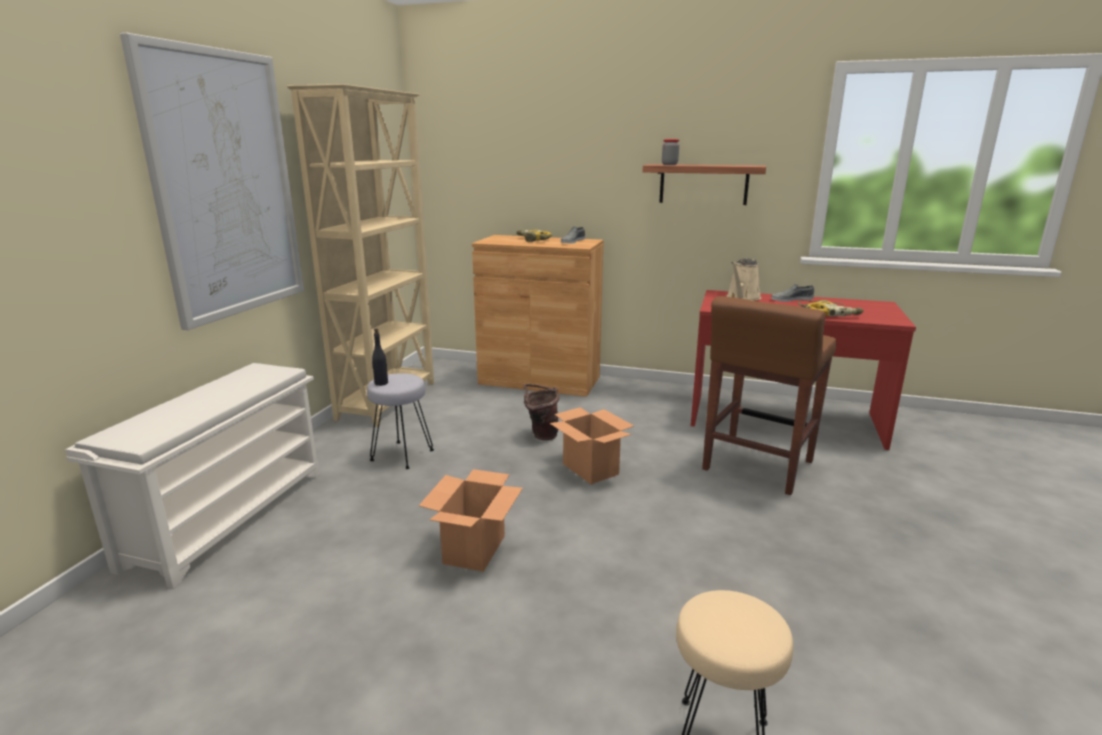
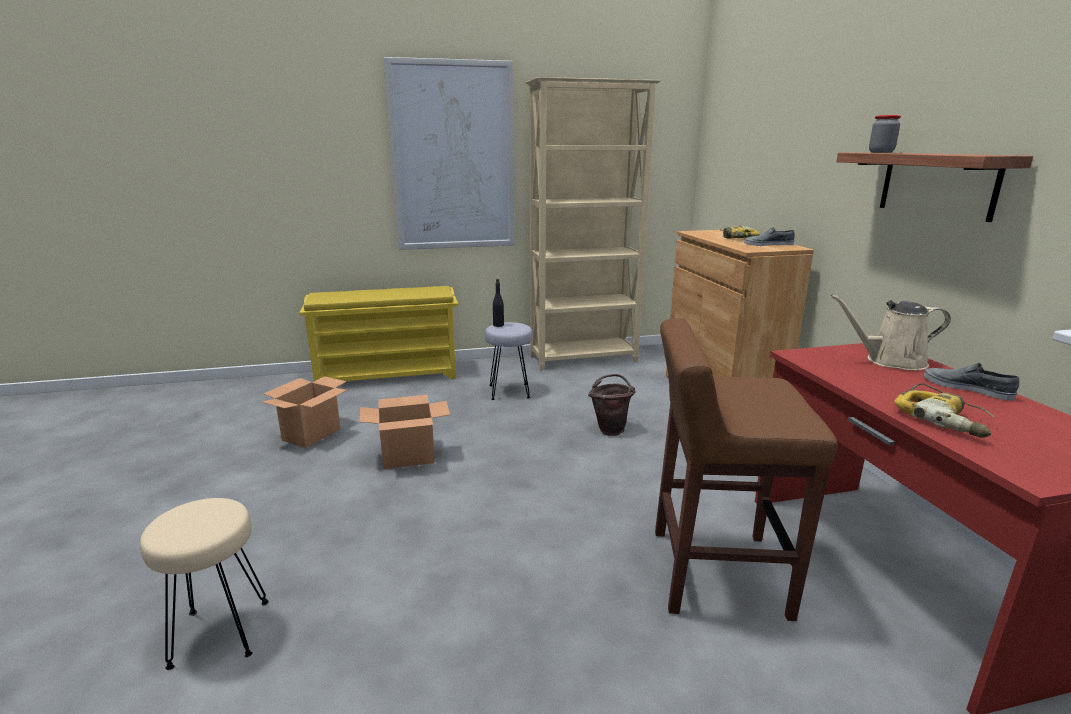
camera: 60 degrees right, 0 degrees up
white shoe rack [65,363,320,589] -> yellow shoe rack [299,286,458,381]
cardboard box [549,407,634,484] -> cardboard box moved to [262,376,347,448]

